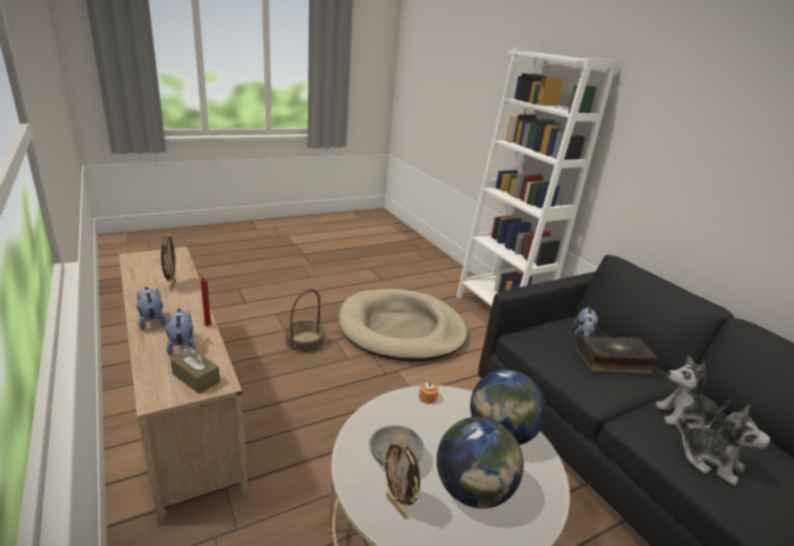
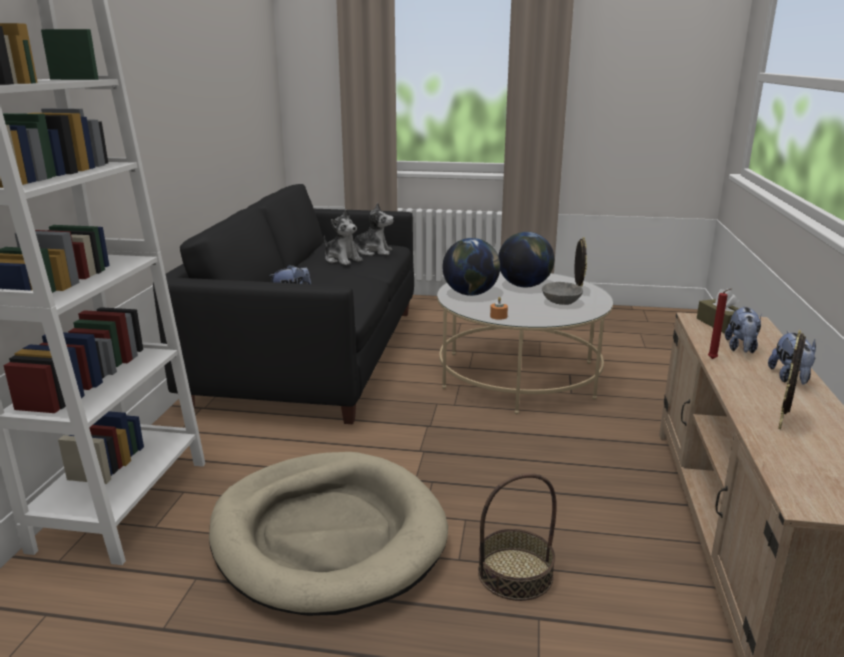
camera: 140 degrees left, 5 degrees down
book [576,336,658,373] -> none
plush toy [677,405,770,486] -> plush toy turned 105 degrees clockwise [353,203,394,256]

